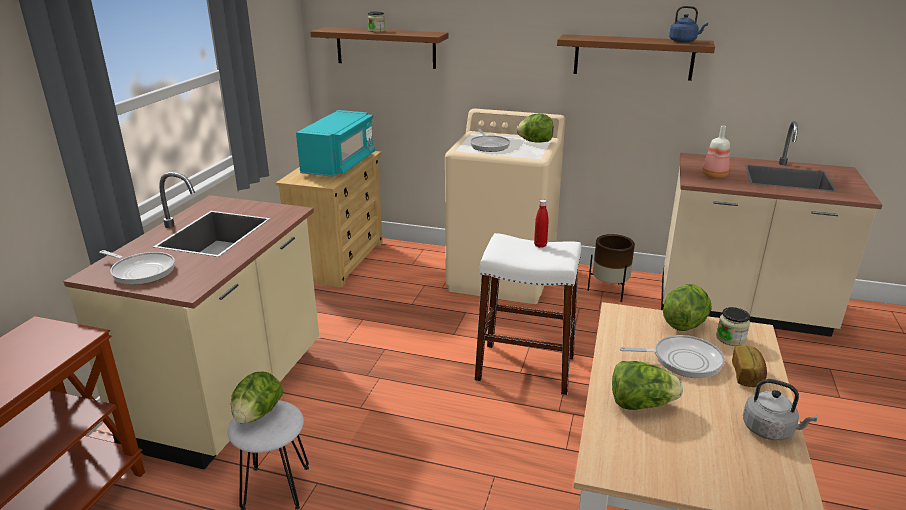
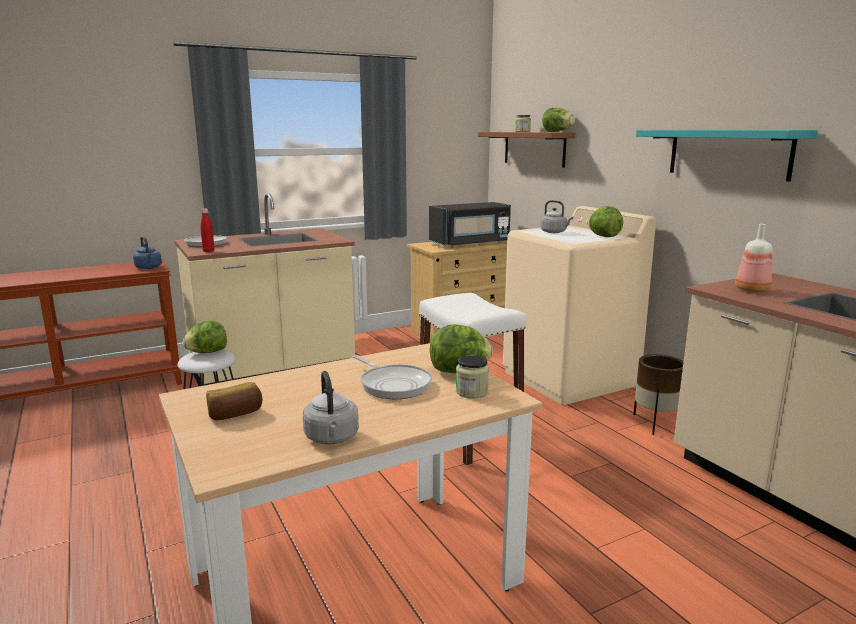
camera: 45 degrees right, 10 degrees down
turquoise microwave [296,110,375,177] -> black microwave [429,202,511,248]
frying pan [470,129,510,152] -> grey kettle [541,200,573,233]
red bottle [534,200,548,248] -> red bottle moved to [200,209,214,252]
brown shelf [557,34,715,81] -> turquoise shelf [636,130,818,182]
lettuce [612,361,683,410] -> lettuce moved to [542,108,575,132]
blue kettle [669,6,708,43] -> blue kettle moved to [133,236,162,269]
bread [732,345,767,387] -> bread moved to [206,382,262,420]

